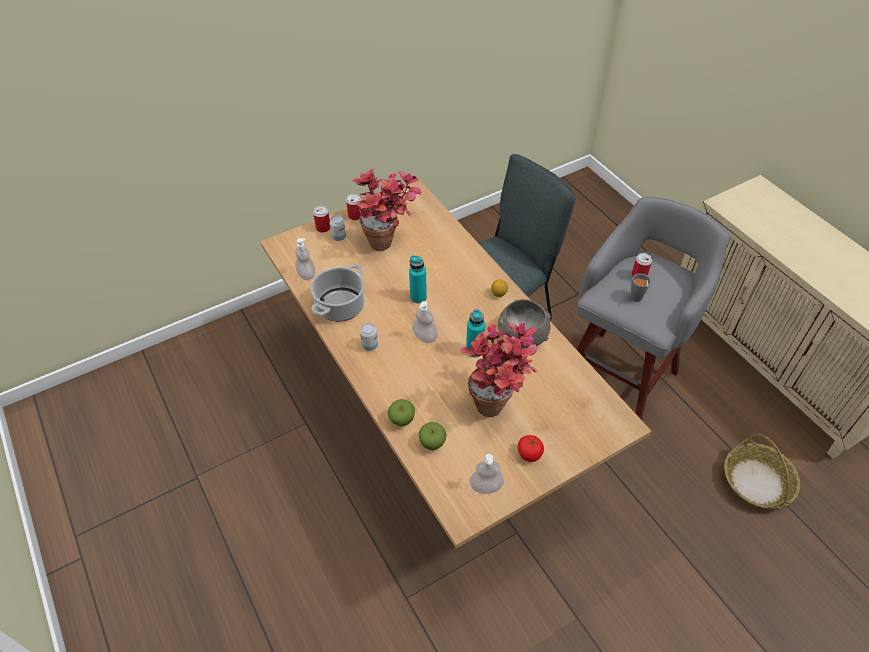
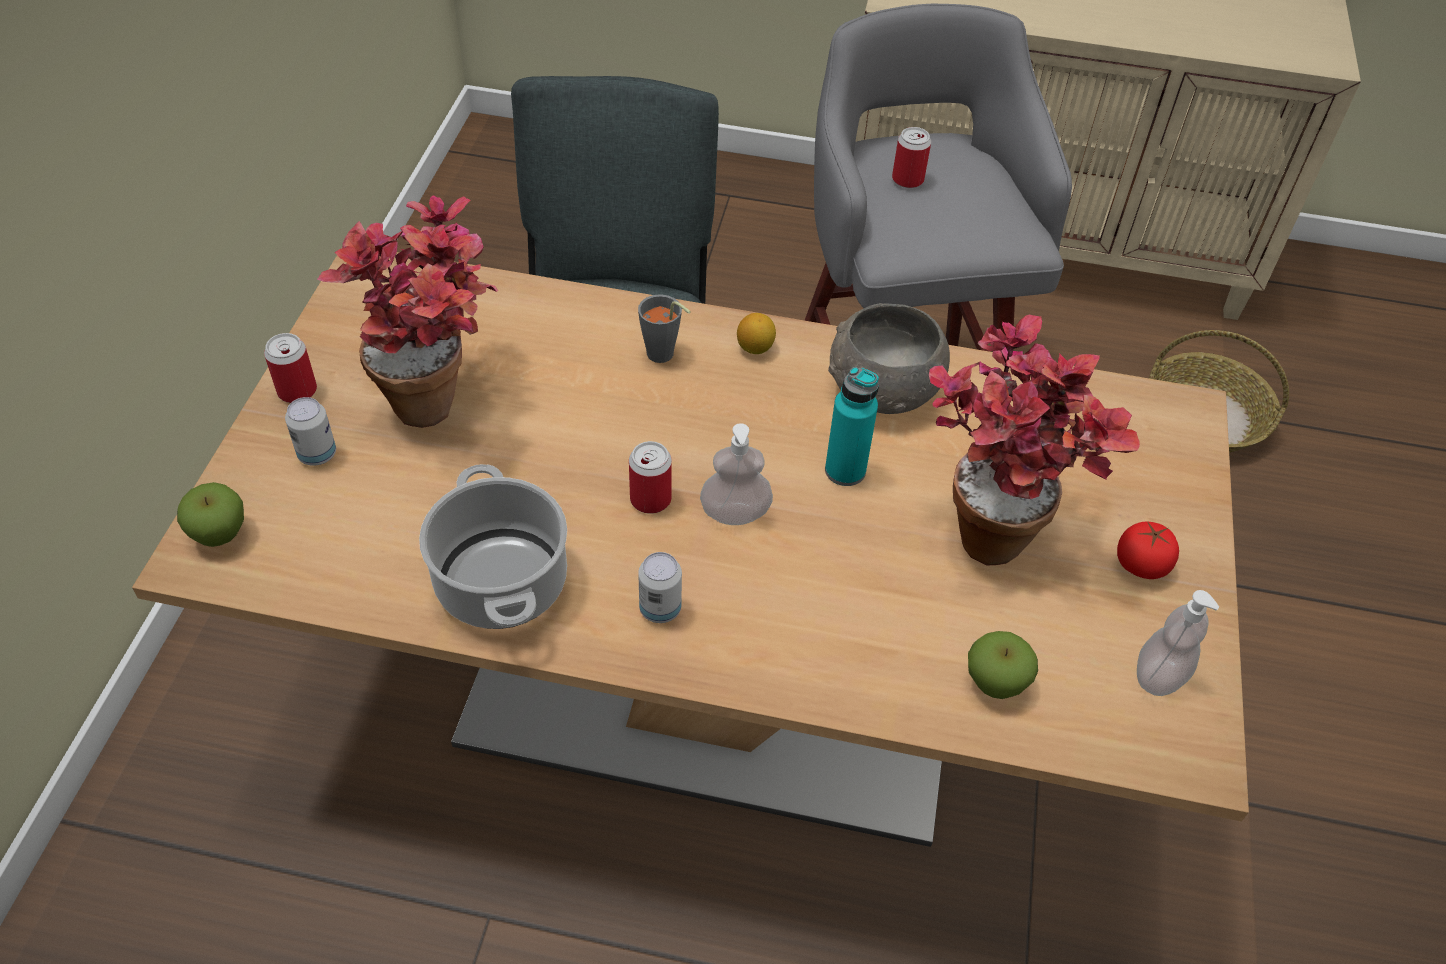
camera: 50 degrees left, 0 degrees up
soap dispenser [295,238,315,280] -> none
can [313,206,330,233] -> can moved to [629,441,672,514]
apple [388,399,415,427] -> apple moved to [177,482,244,547]
turquoise bottle [409,255,427,303] -> none
grey cup [631,273,651,302] -> grey cup moved to [638,294,691,363]

